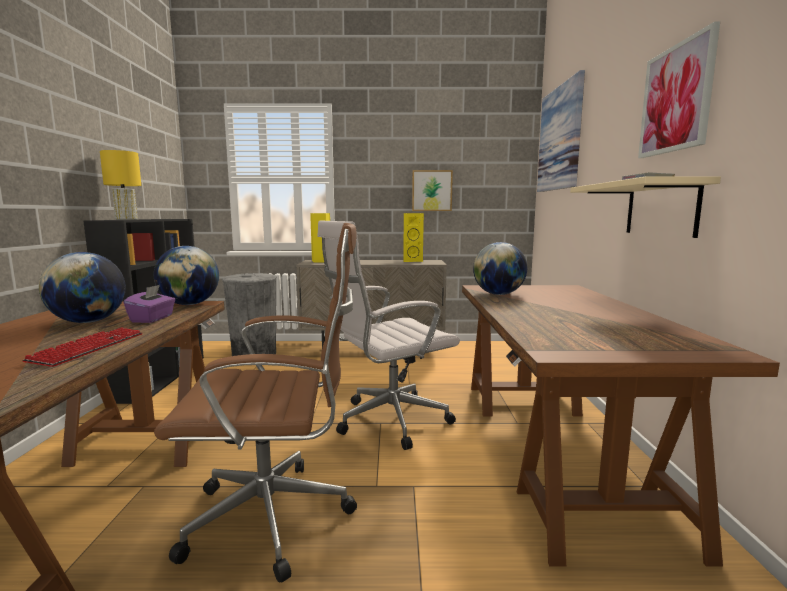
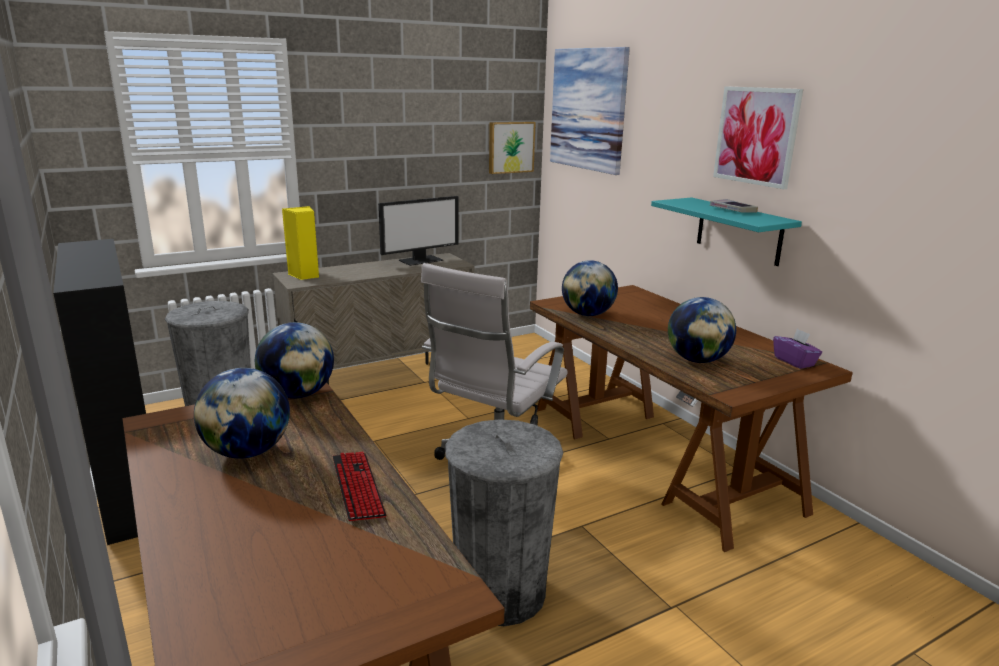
camera: 30 degrees left, 10 degrees up
yellow table lamp [100,150,141,220] -> none
purple tissue box [123,285,175,323] -> purple tissue box moved to [773,329,822,369]
brown office chair [154,223,357,582] -> grey trash can [445,419,563,626]
yellow speaker [404,213,424,262] -> monitor [378,196,459,266]
picture [412,170,453,211] -> picture moved to [489,122,536,174]
beige shelf [570,176,721,238] -> turquoise shelf [651,197,802,266]
none -> globe [668,297,736,363]

